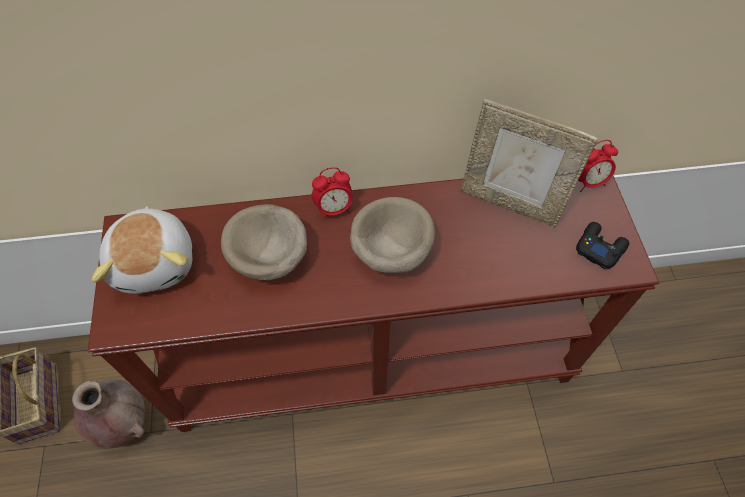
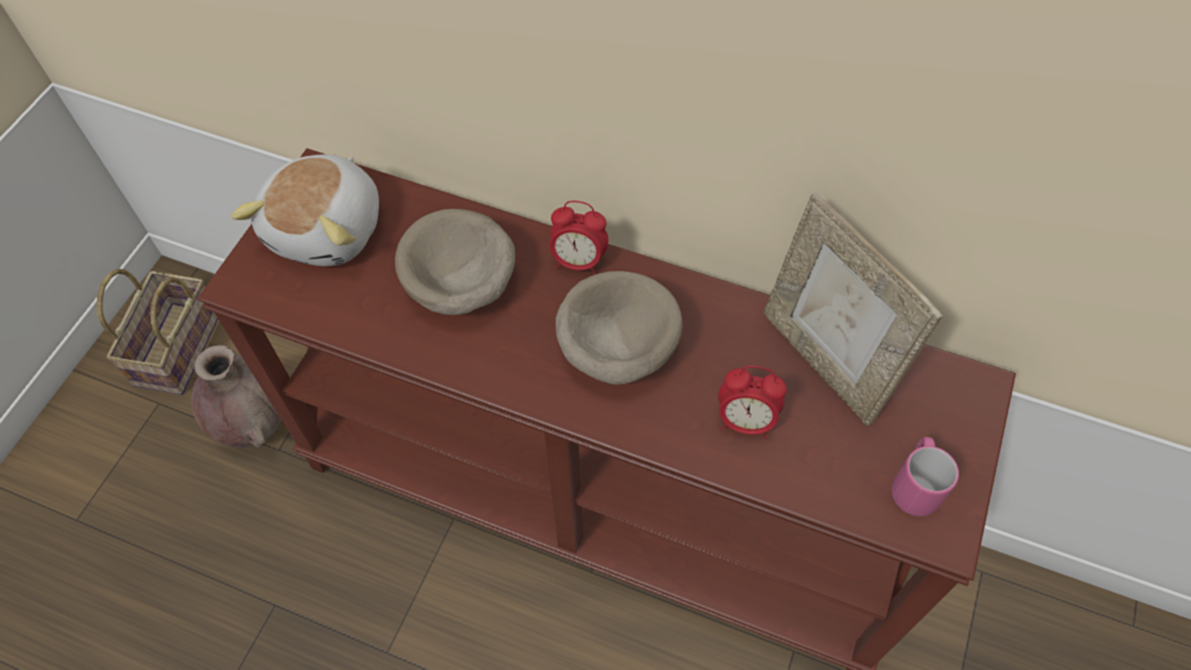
camera: 30 degrees right, 0 degrees up
black game controller [576,222,629,269] -> pink mug [891,437,959,516]
alarm clock [578,140,618,192] -> alarm clock moved to [718,366,787,439]

